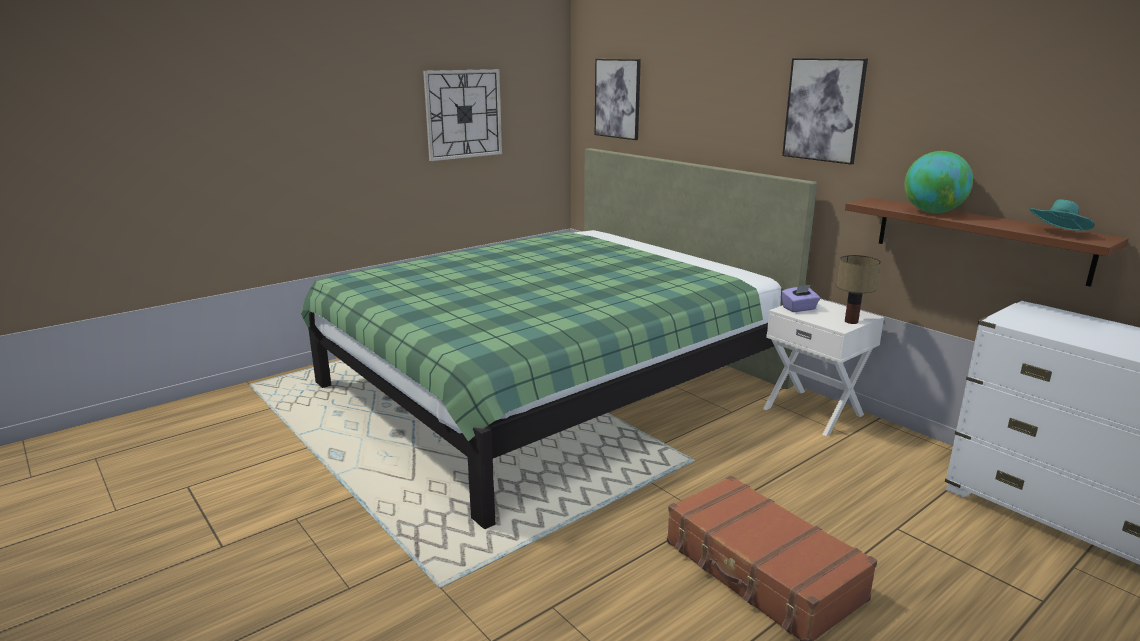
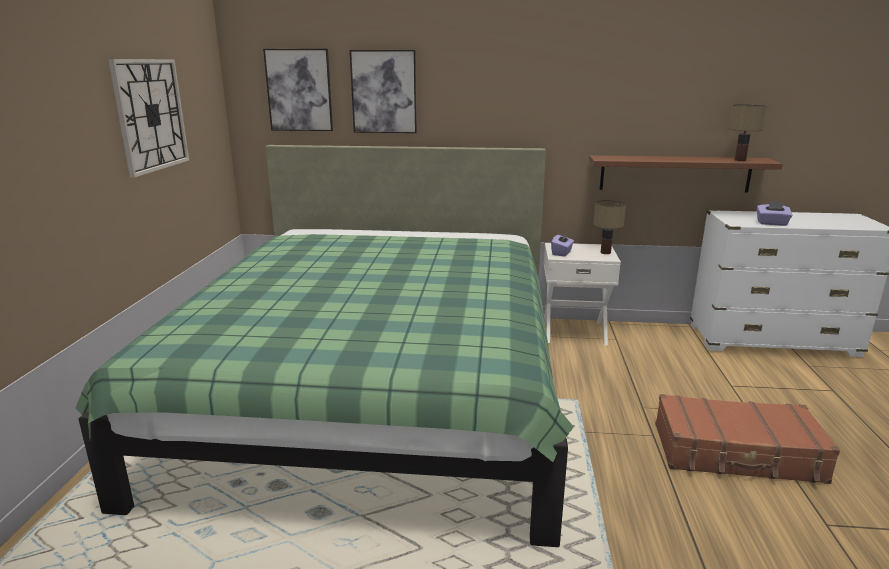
camera: 45 degrees left, 0 degrees up
picture [782,58,868,165] -> picture moved to [350,50,417,133]
globe [904,151,973,213] -> none
turquoise hat [1030,199,1095,231] -> table lamp [729,104,767,161]
none -> purple tissue box [757,201,792,226]

